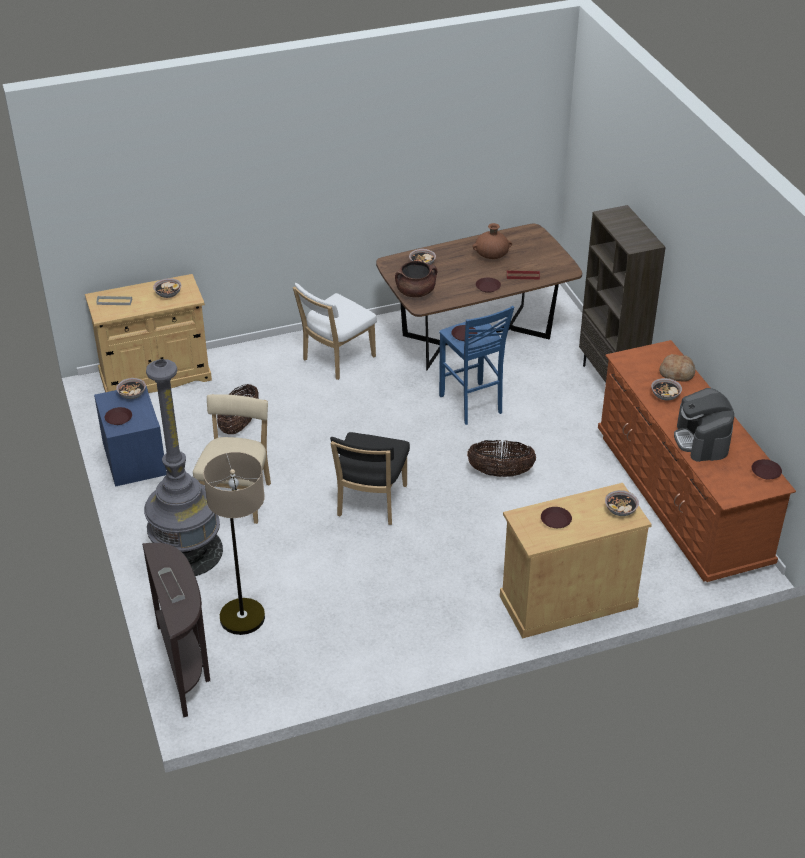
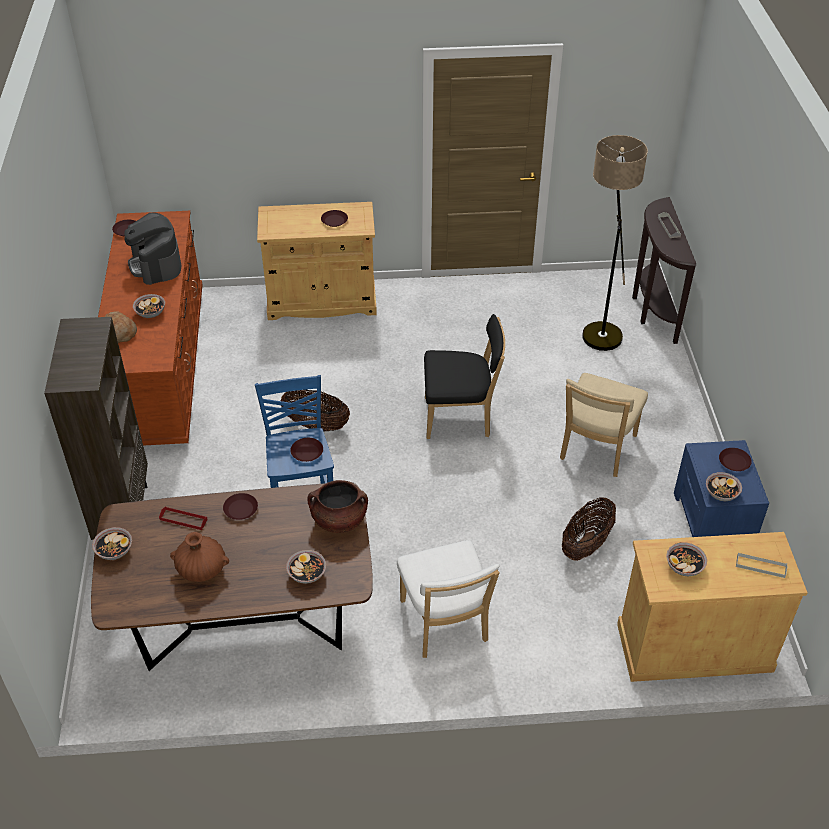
camera: 165 degrees left, 5 degrees up
grey floor lamp [144,359,223,576] -> none
white chair [293,283,377,380] -> white chair turned 105 degrees clockwise [397,540,500,658]
black chair [330,432,410,525] -> black chair turned 60 degrees clockwise [424,314,505,439]
bowl [605,490,639,516] -> bowl moved to [92,527,132,560]
coffee machine [674,388,734,462] -> coffee machine turned 150 degrees clockwise [124,212,181,285]

